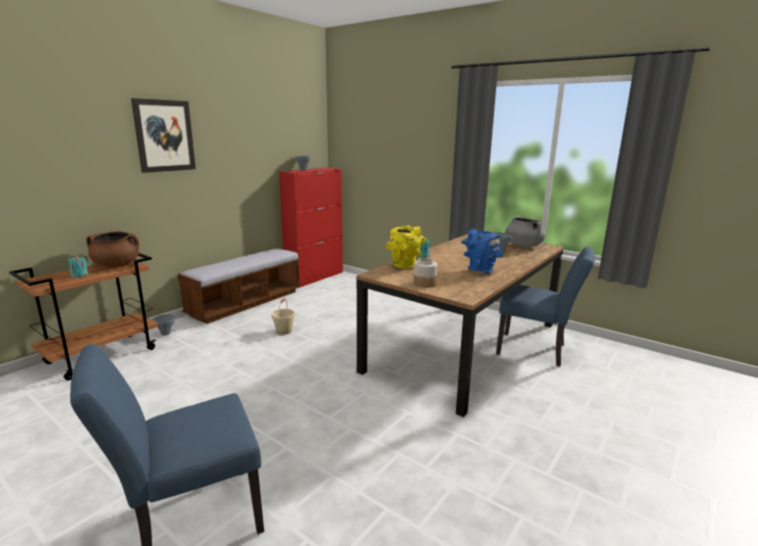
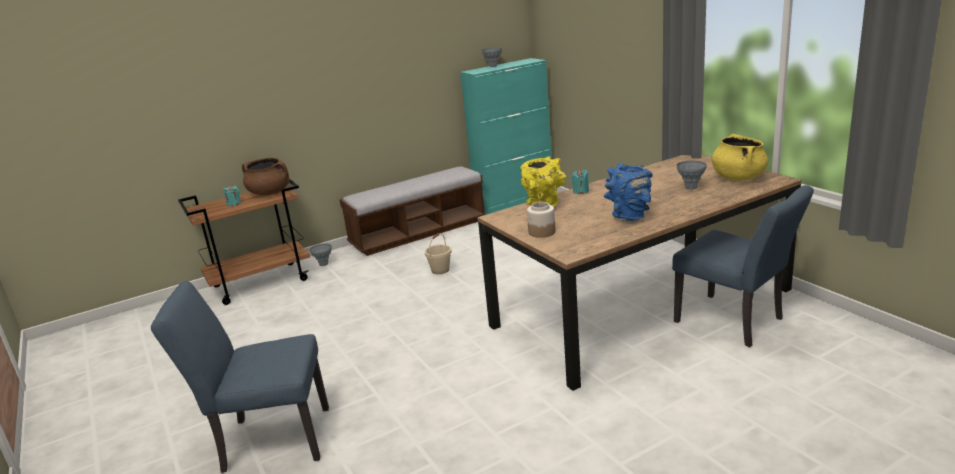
camera: 25 degrees right, 5 degrees up
picture [131,98,196,173] -> none
red cabinet [279,168,343,288] -> turquoise cabinet [460,58,552,215]
grey cooking pot [505,215,545,247] -> yellow cooking pot [712,134,768,181]

